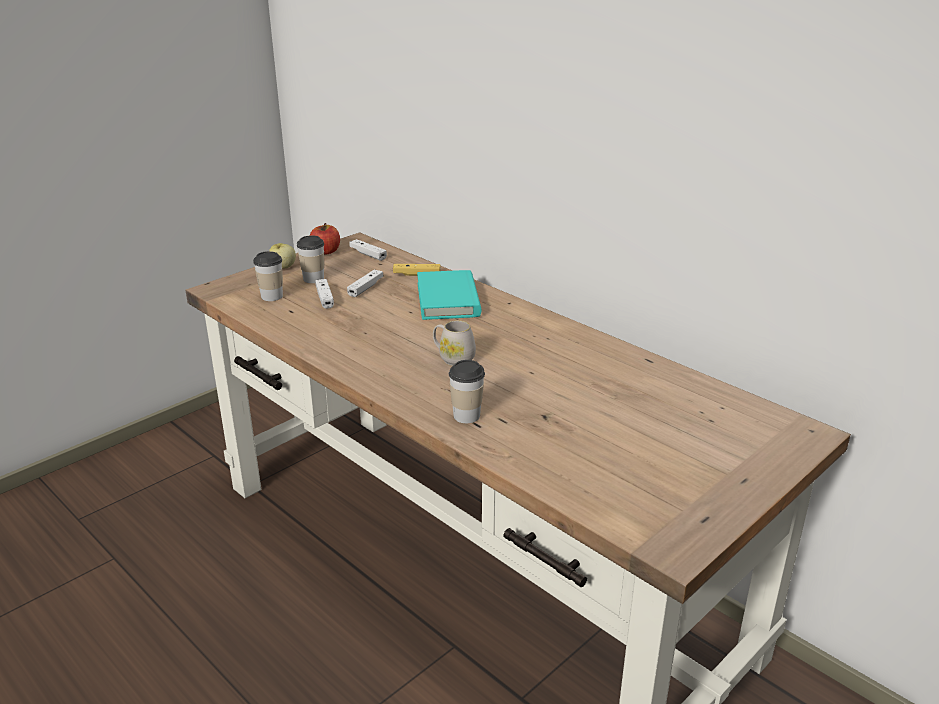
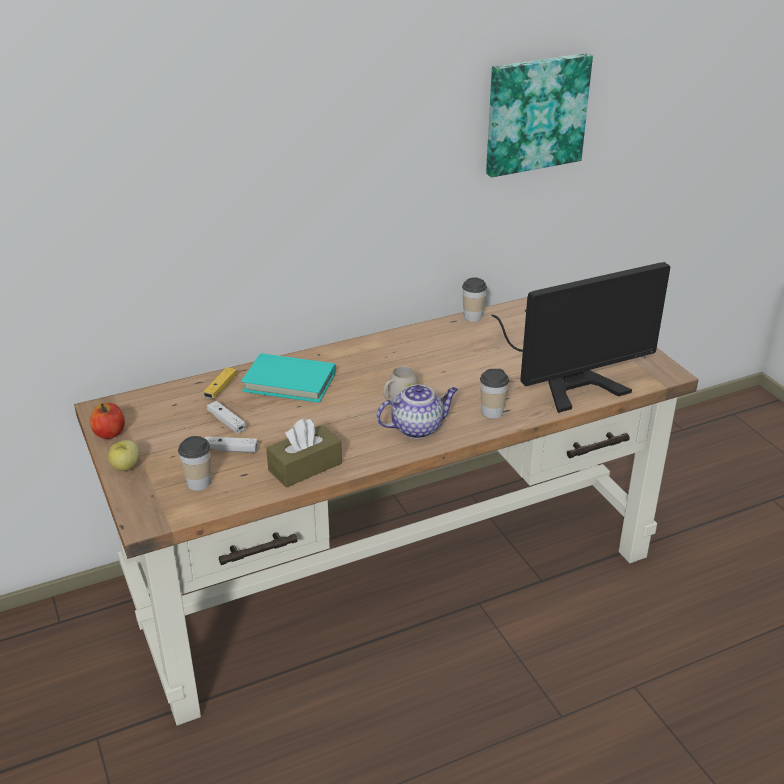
camera: 70 degrees left, 5 degrees up
cup [297,235,324,283] -> cup moved to [462,278,487,322]
white game controller [349,239,387,261] -> none
none -> brown tissue box [266,419,342,488]
none -> teapot [376,384,458,439]
none -> picture [486,53,593,177]
none -> monitor [492,262,670,413]

